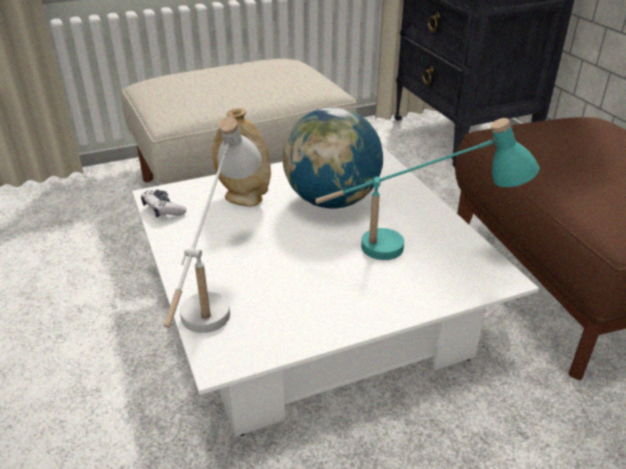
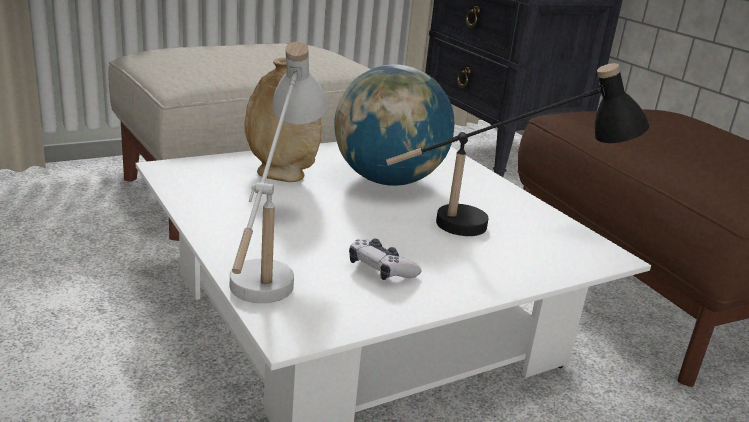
camera: 10 degrees left, 10 degrees down
game controller [141,190,187,217] -> game controller moved to [349,239,421,280]
turquoise table lamp [315,118,539,260] -> black table lamp [386,63,649,236]

